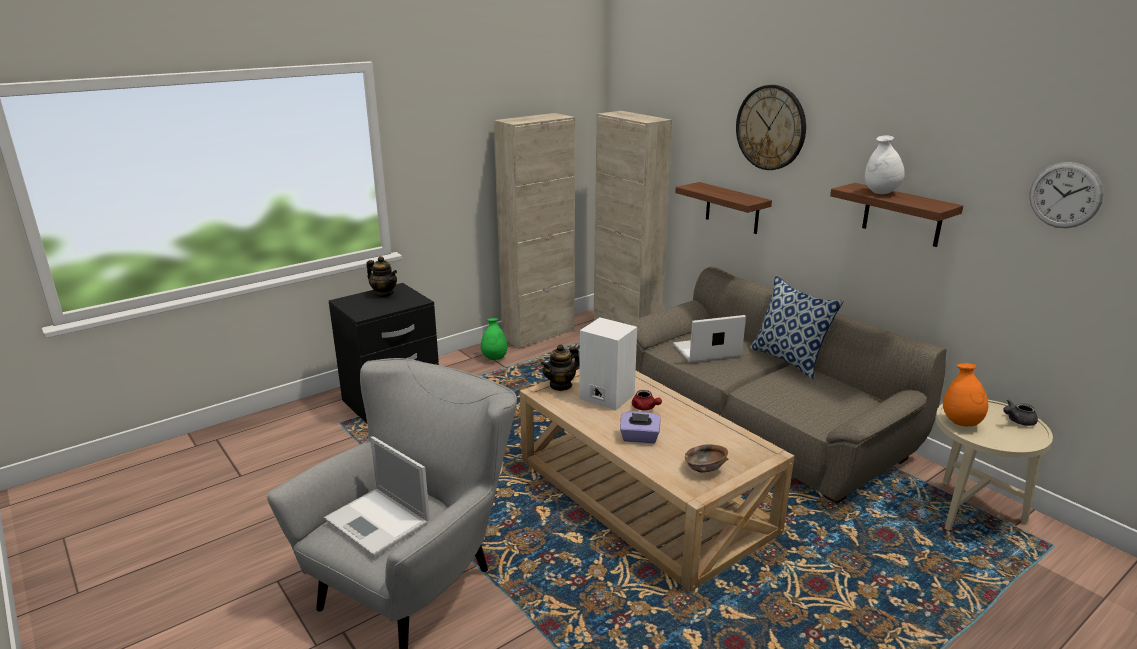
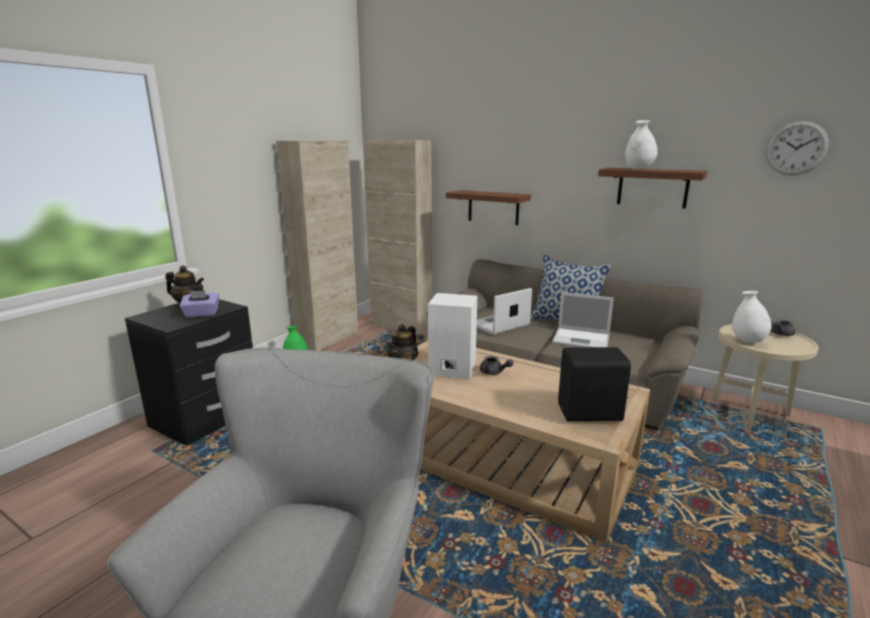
camera: 20 degrees left, 5 degrees down
laptop [324,436,430,557] -> laptop moved to [552,292,614,347]
purple tissue box [620,412,661,443] -> purple tissue box moved to [180,290,219,317]
red teapot [632,390,662,410] -> grey teapot [480,356,514,375]
brown bowl [685,444,728,473] -> black speaker [558,347,631,422]
wall clock [736,85,806,170] -> none
orange vase [943,363,988,426] -> white vase [732,291,771,343]

